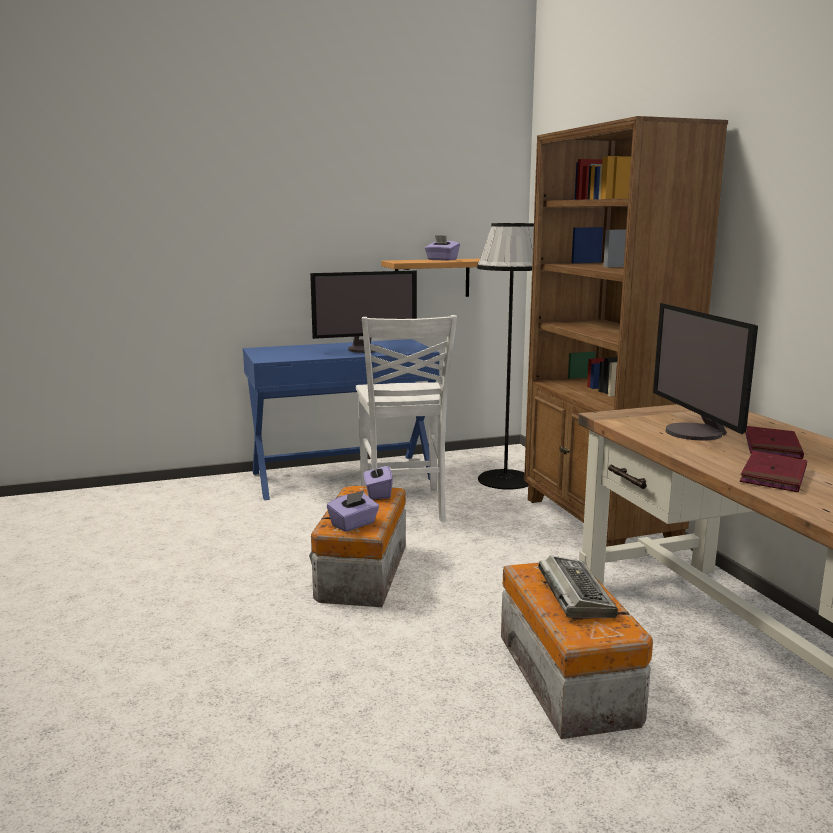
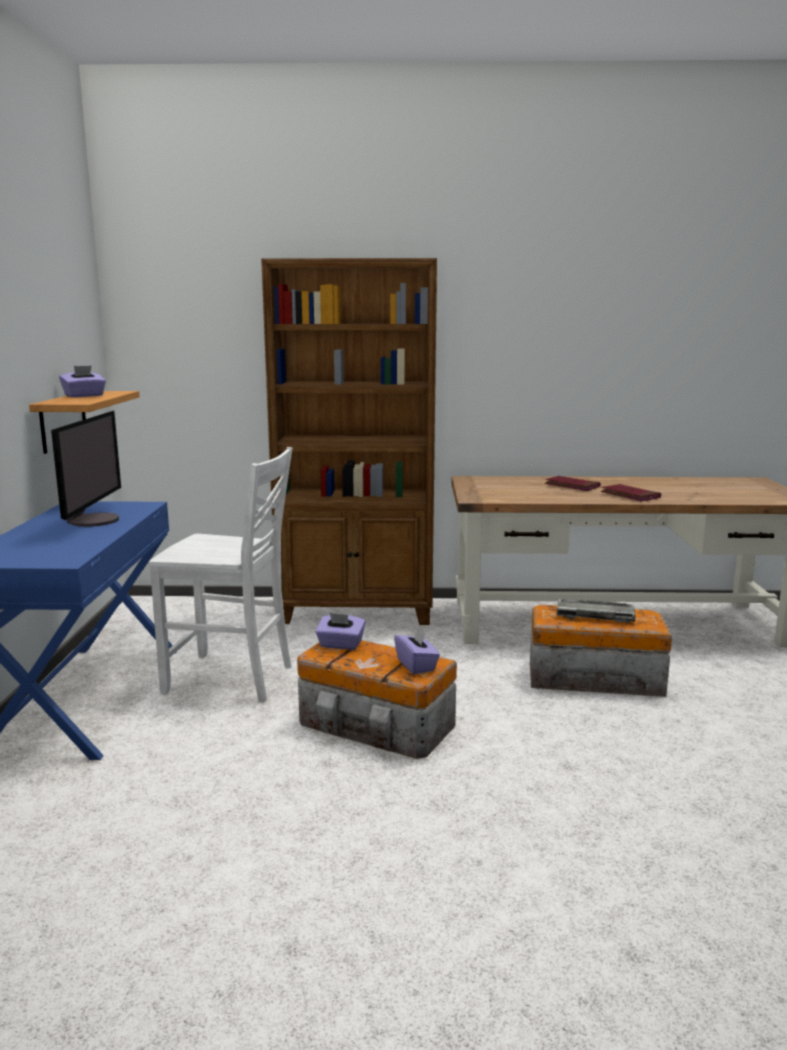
camera: 70 degrees left, 0 degrees up
black floor lamp [477,223,534,490] -> none
monitor [653,303,758,441] -> none

